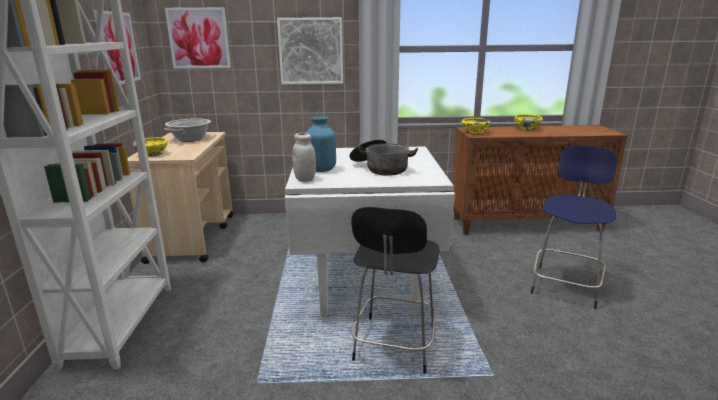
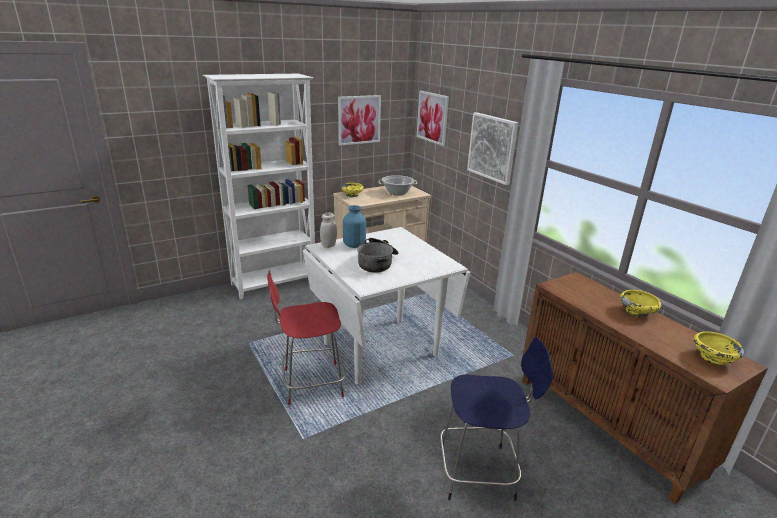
camera: 60 degrees right, 5 degrees up
black chair [351,207,440,373] -> red chair [267,270,346,405]
yellow bowl [461,118,491,134] -> yellow bowl moved to [694,332,744,366]

